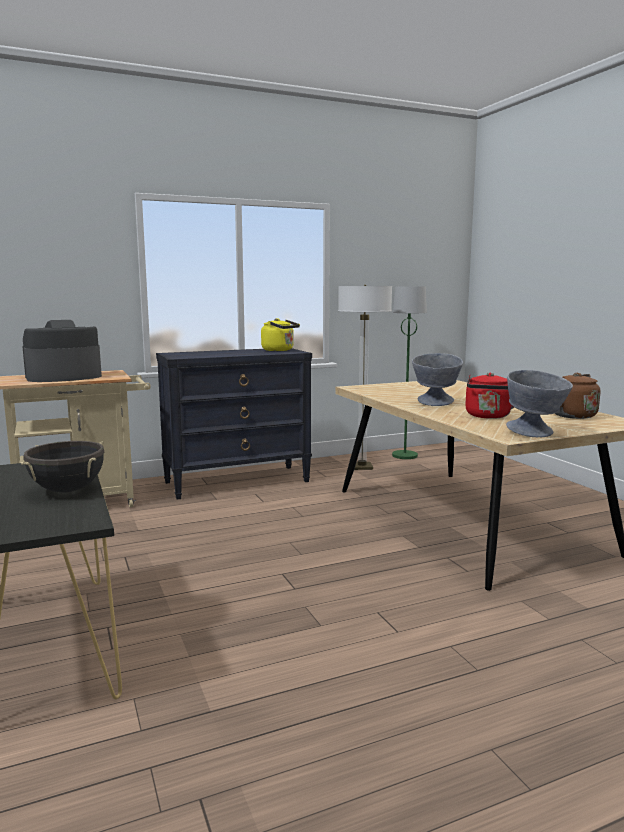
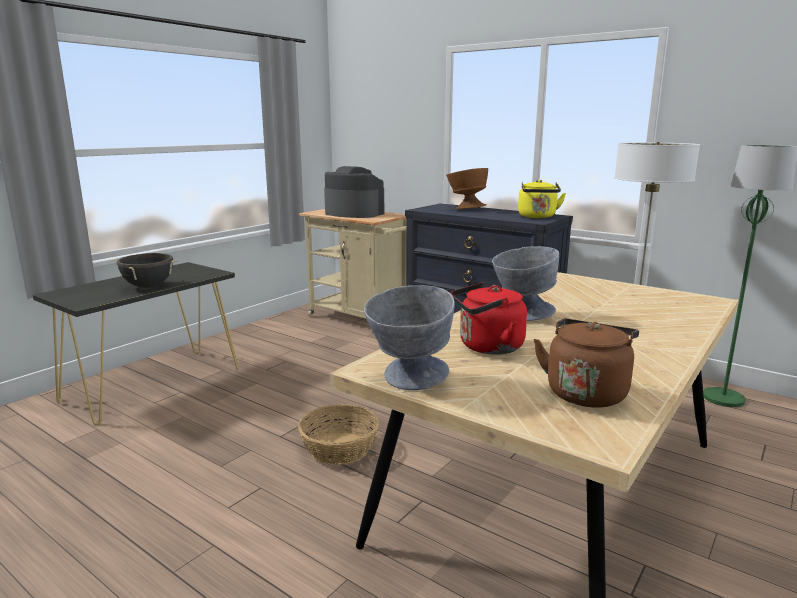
camera: 60 degrees right, 5 degrees up
none -> basket [298,404,379,465]
none -> brown bowl [446,168,488,209]

